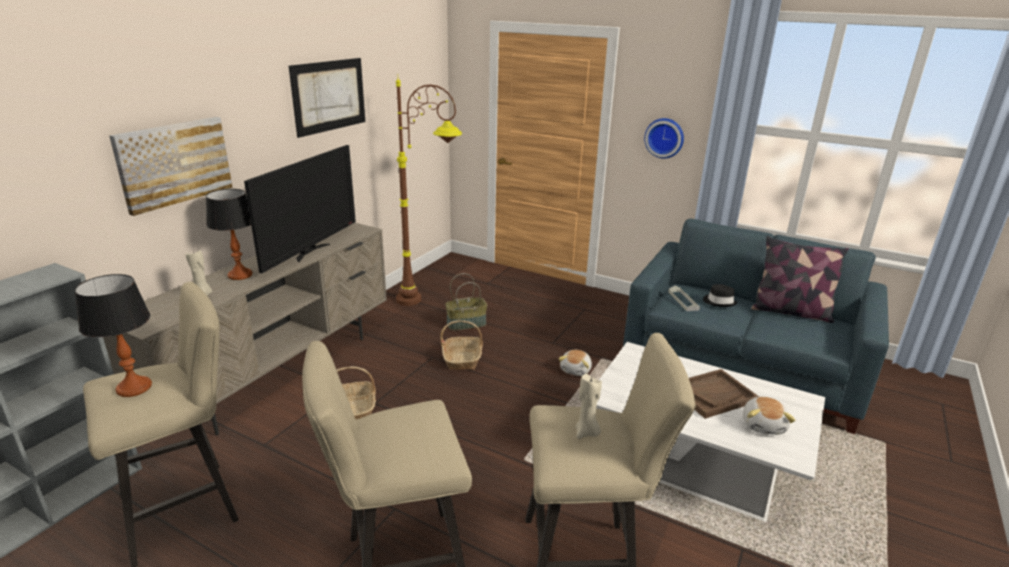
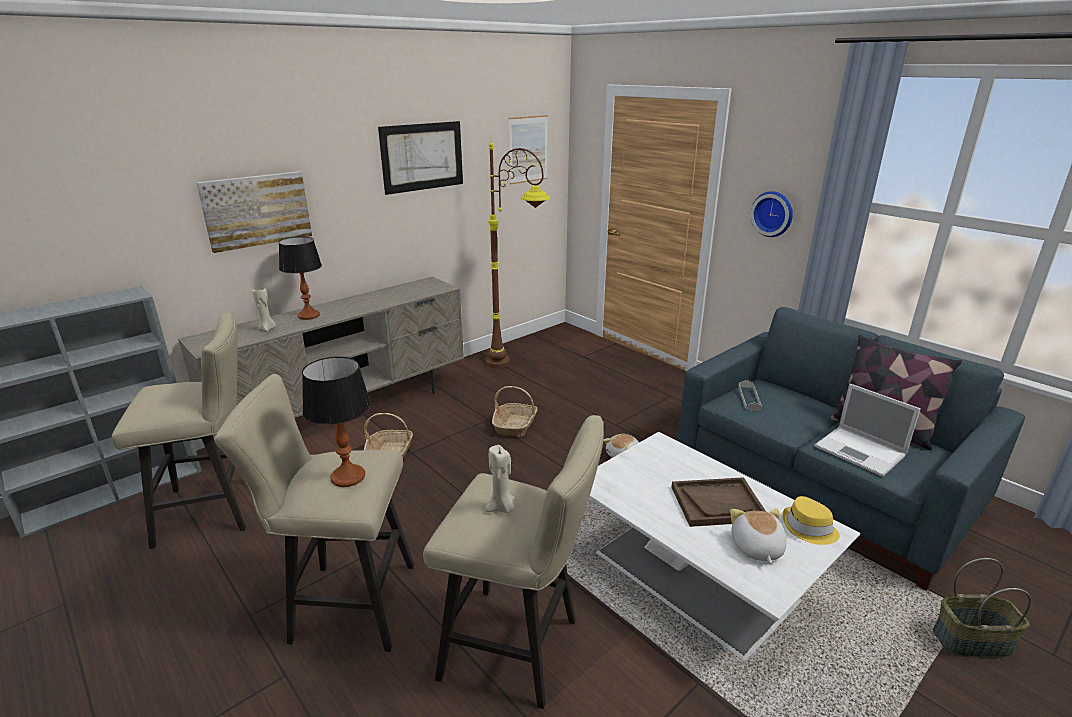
camera: 20 degrees right, 0 degrees up
table lamp [75,274,152,397] -> table lamp moved to [302,357,371,487]
television [244,145,356,273] -> none
basket [445,273,487,331] -> basket moved to [933,558,1031,657]
black hat [703,284,738,307] -> none
plush toy [743,397,796,435] -> plush toy turned 150 degrees clockwise [730,508,786,563]
none -> picture [509,115,548,184]
none -> yellow hat [782,496,840,545]
none -> laptop [815,384,921,477]

